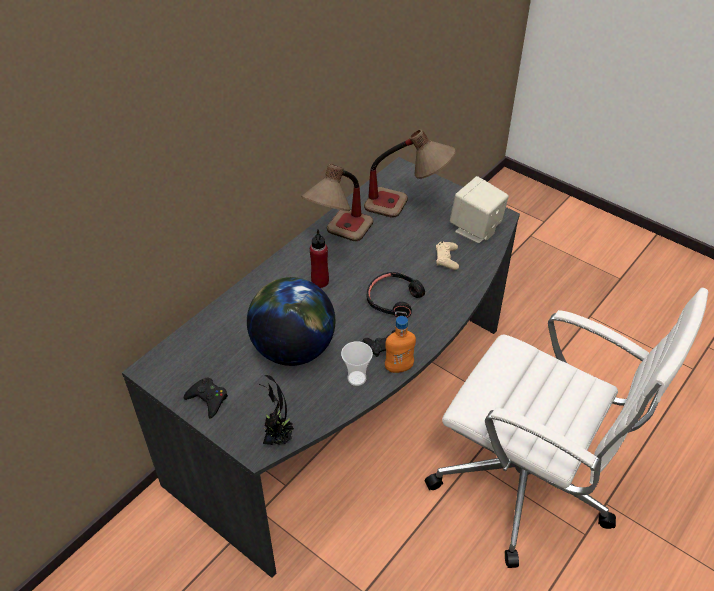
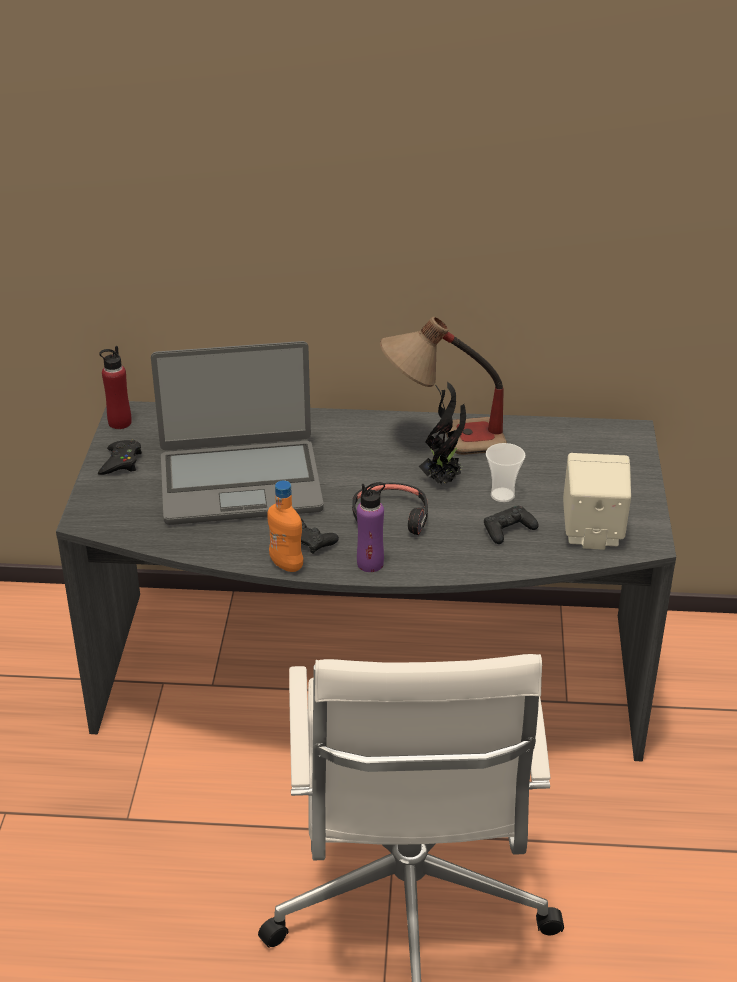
camera: 55 degrees right, 10 degrees down
globe [247,277,335,366] -> laptop [151,341,324,525]
potted plant [259,375,294,445] -> potted plant moved to [419,381,466,485]
red bottle [310,230,329,288] -> red bottle moved to [99,346,132,429]
cup [341,341,373,386] -> cup moved to [486,443,525,502]
table lamp [364,130,456,218] -> none
beige game controller [436,241,459,270] -> black game controller [484,506,539,544]
none -> purple bottle [357,482,385,572]

